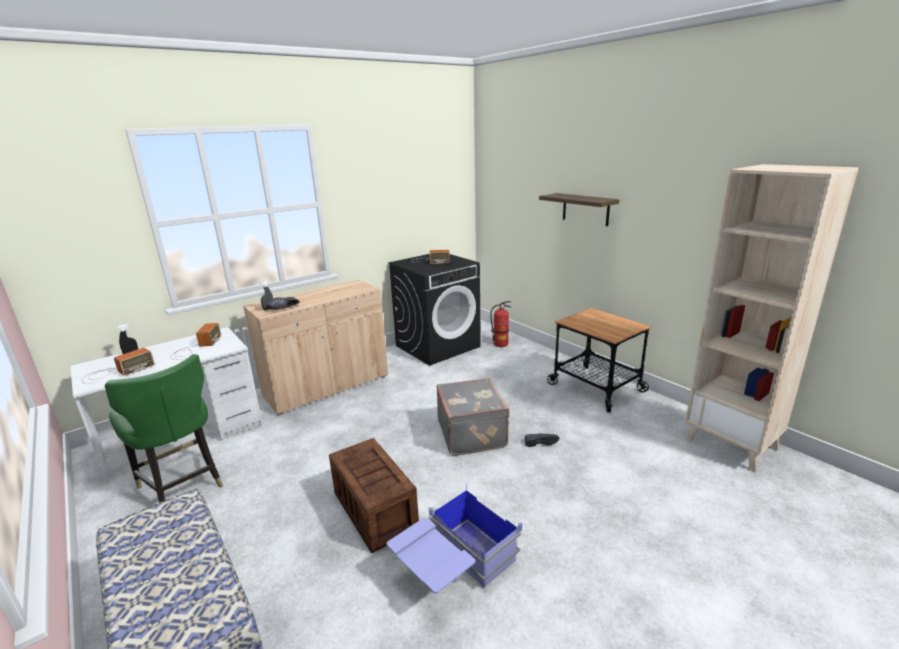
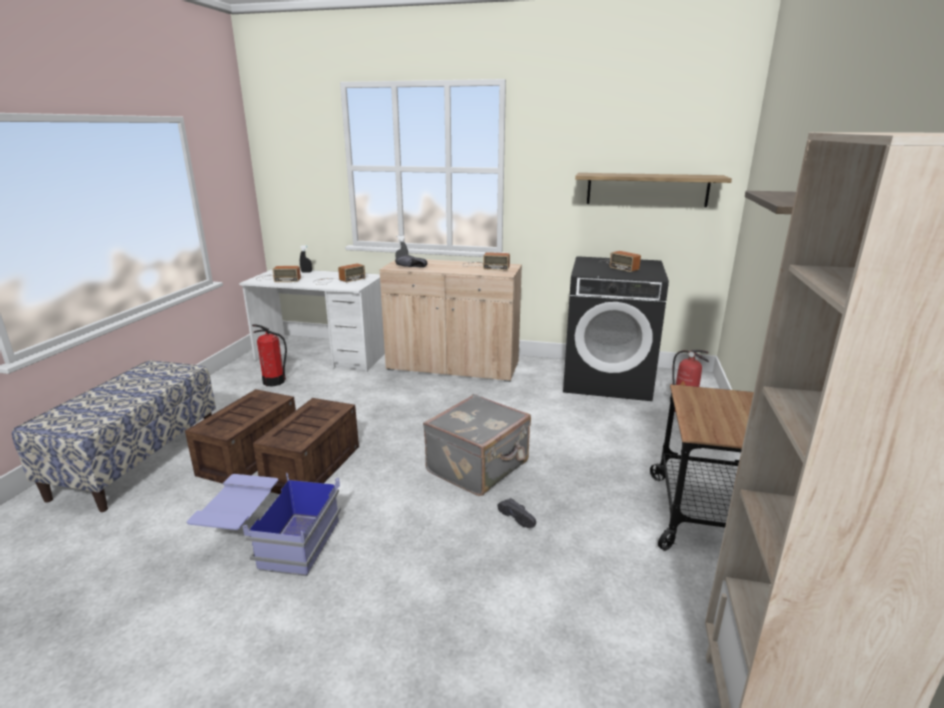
camera: 50 degrees right, 0 degrees up
green chair [105,354,223,503] -> fire extinguisher [252,324,287,386]
none -> crate [185,389,296,484]
none -> radio [464,252,510,271]
none -> shelf [575,173,732,207]

